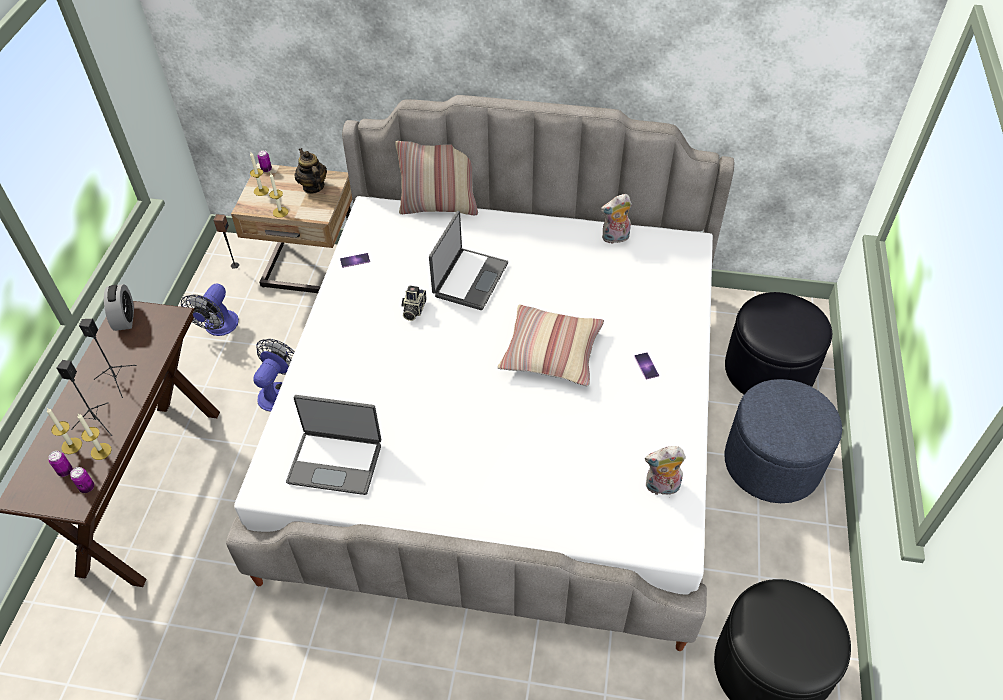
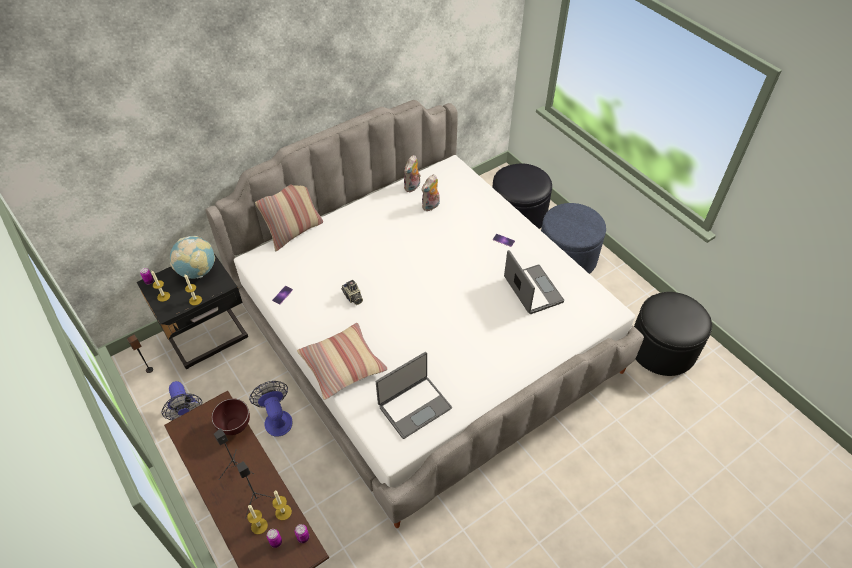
camera: 45 degrees left, 0 degrees up
alarm clock [104,284,134,331] -> none
beige nightstand [231,163,352,293] -> black nightstand [137,253,248,369]
teapot [295,148,327,194] -> globe [170,236,215,279]
laptop [429,211,508,310] -> laptop moved to [504,250,564,314]
pillow [498,305,604,386] -> pillow moved to [297,323,388,400]
plush toy [645,446,686,495] -> plush toy moved to [422,174,440,211]
none -> brown bowl [211,399,250,435]

